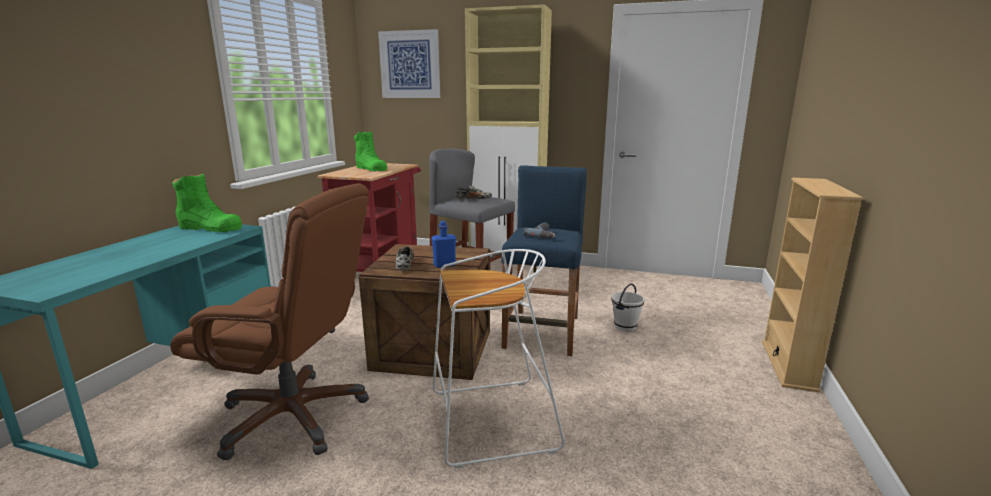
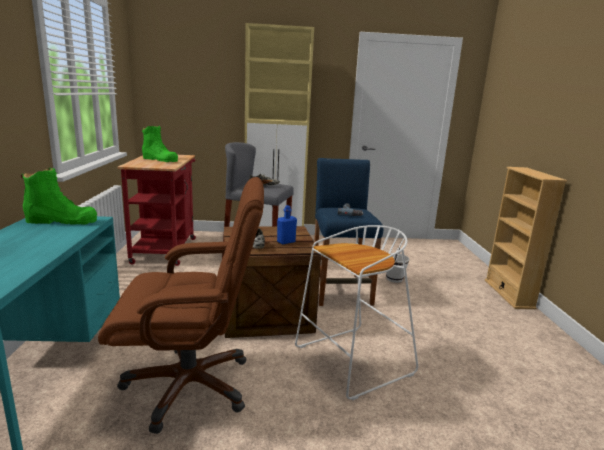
camera: 20 degrees left, 0 degrees up
picture [378,29,440,98] -> none

